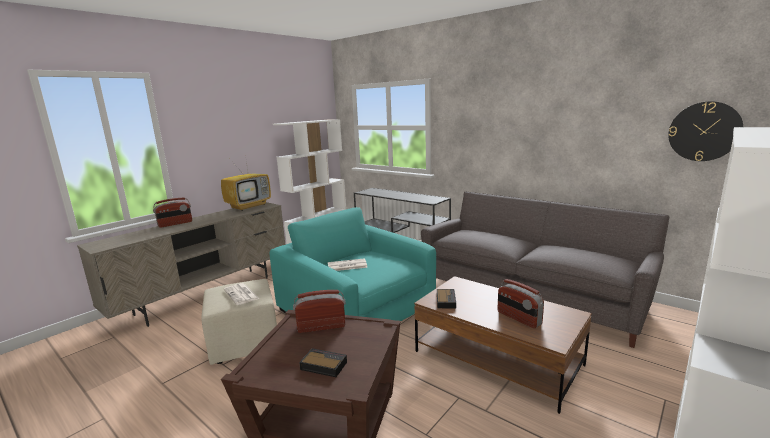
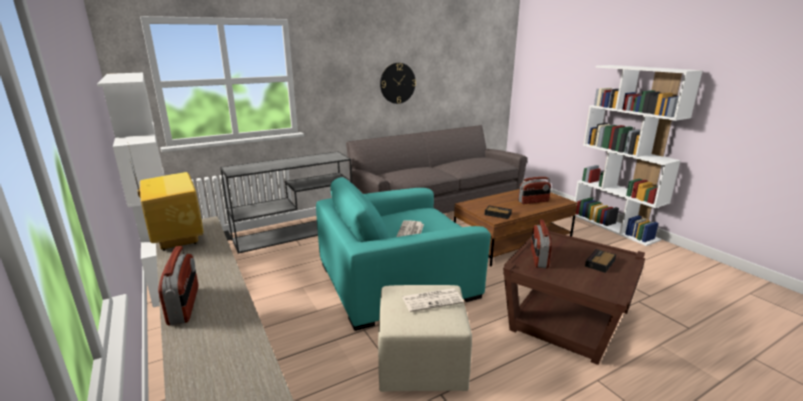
camera: 70 degrees left, 5 degrees up
wall clock [668,101,743,161] -> wall clock moved to [380,63,416,104]

